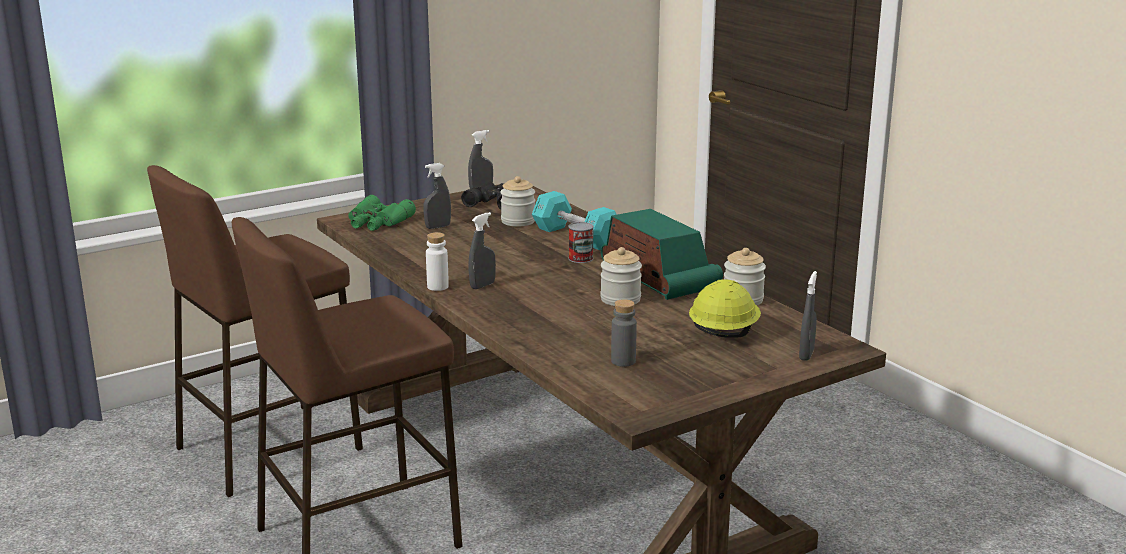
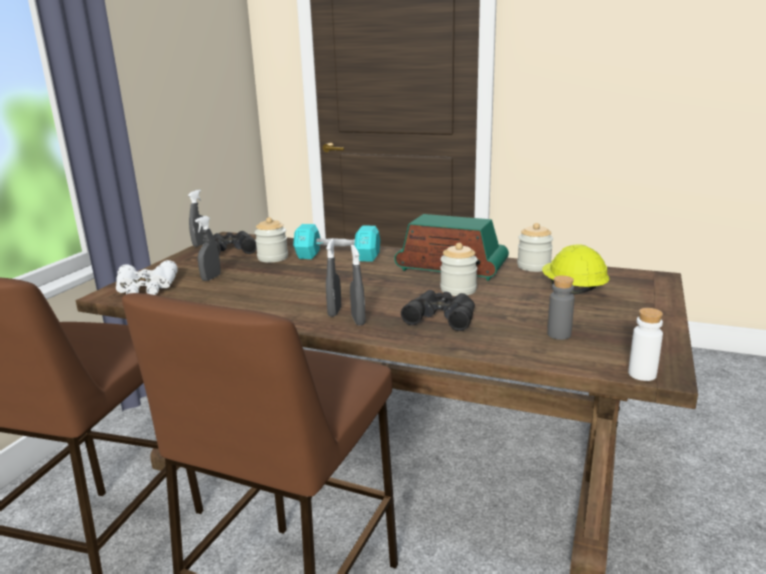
camera: 35 degrees left, 0 degrees up
green binoculars [348,195,416,231] -> white binoculars [116,260,178,295]
white bottle [426,232,449,291] -> white bottle moved to [628,308,663,381]
can [569,222,594,263] -> none
grey spray bottle [799,271,817,361] -> grey spray bottle moved to [350,245,366,326]
none -> black binoculars [401,290,475,331]

